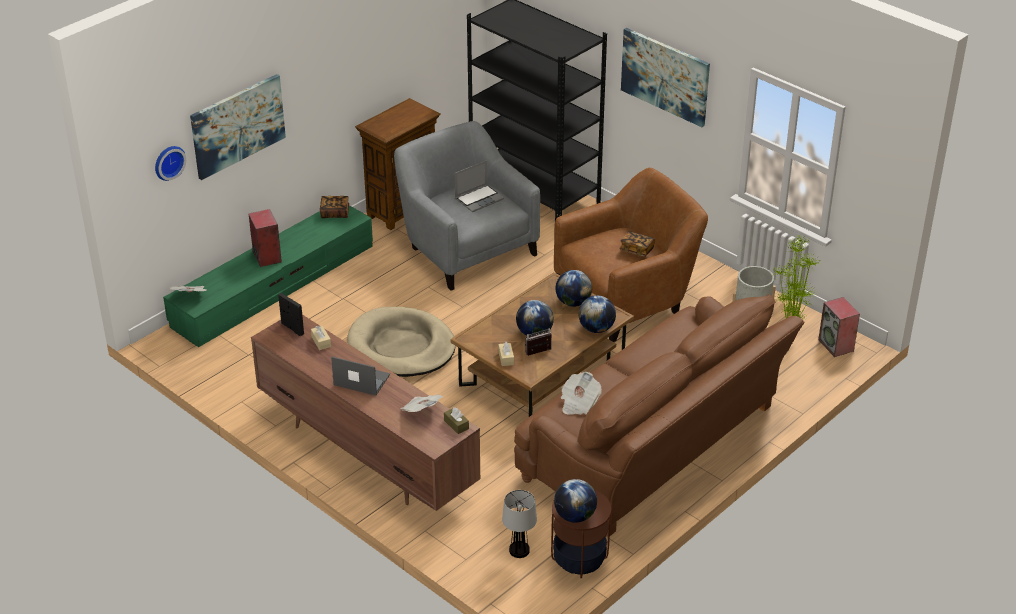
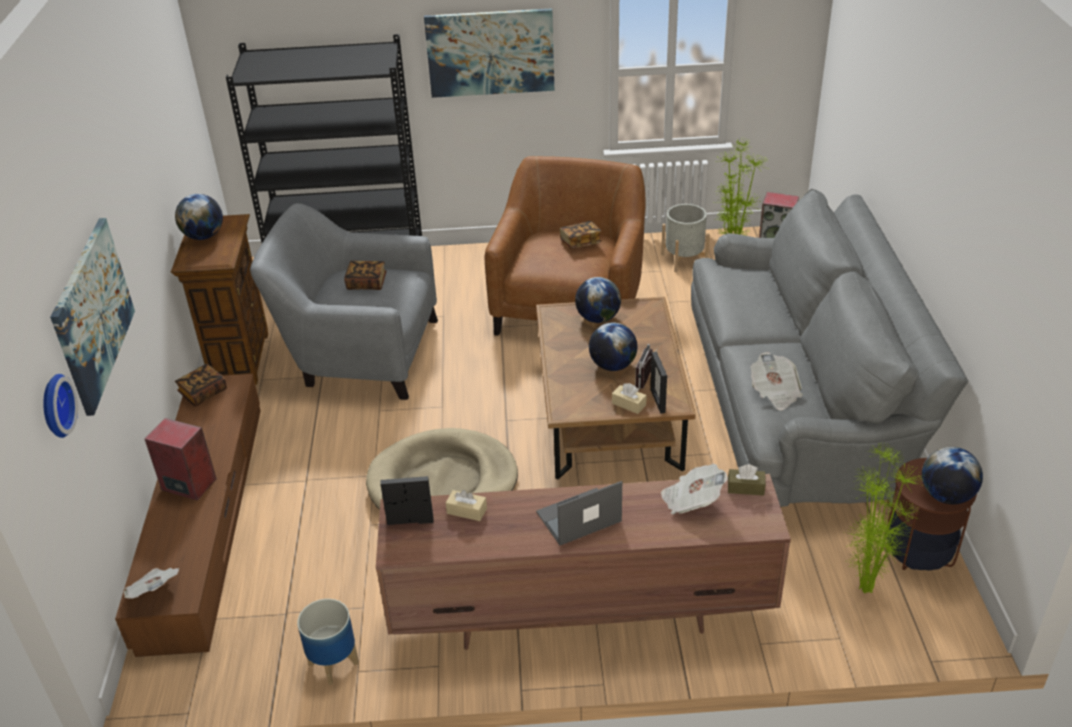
camera: 45 degrees left, 0 degrees up
green tv stand [163,205,373,347] -> brown tv stand [115,374,260,657]
laptop [455,160,504,212] -> book [345,261,386,290]
table lamp [502,490,537,558] -> potted plant [845,443,924,594]
brown sofa [514,294,804,537] -> grey sofa [691,189,968,510]
globe [578,296,616,333] -> globe moved to [175,194,223,240]
none -> planter [297,599,359,685]
none -> picture frame [650,352,667,414]

